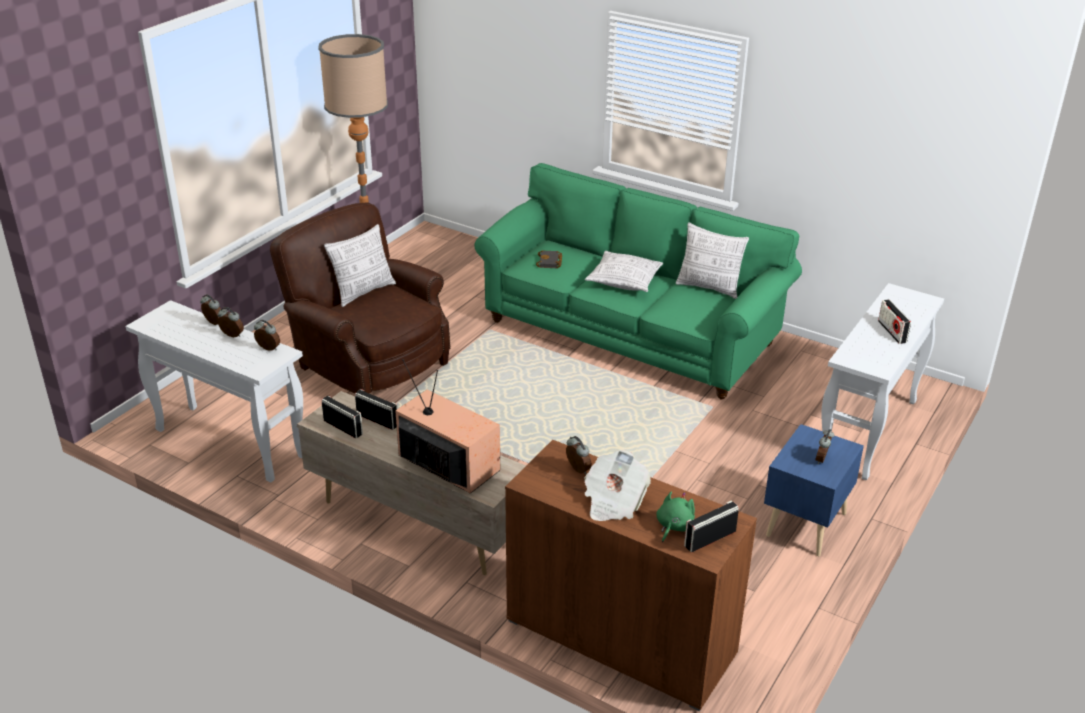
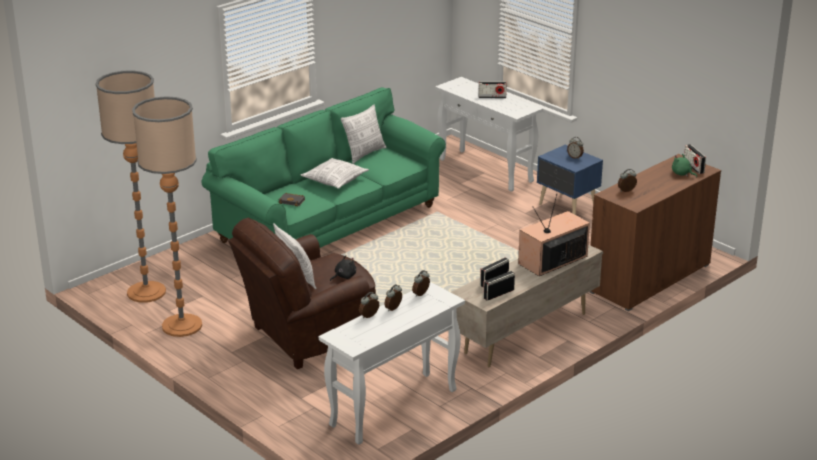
camera: 75 degrees left, 5 degrees down
newspaper [584,450,651,521] -> none
none -> floor lamp [95,70,166,303]
none -> black plush toy [330,255,356,281]

